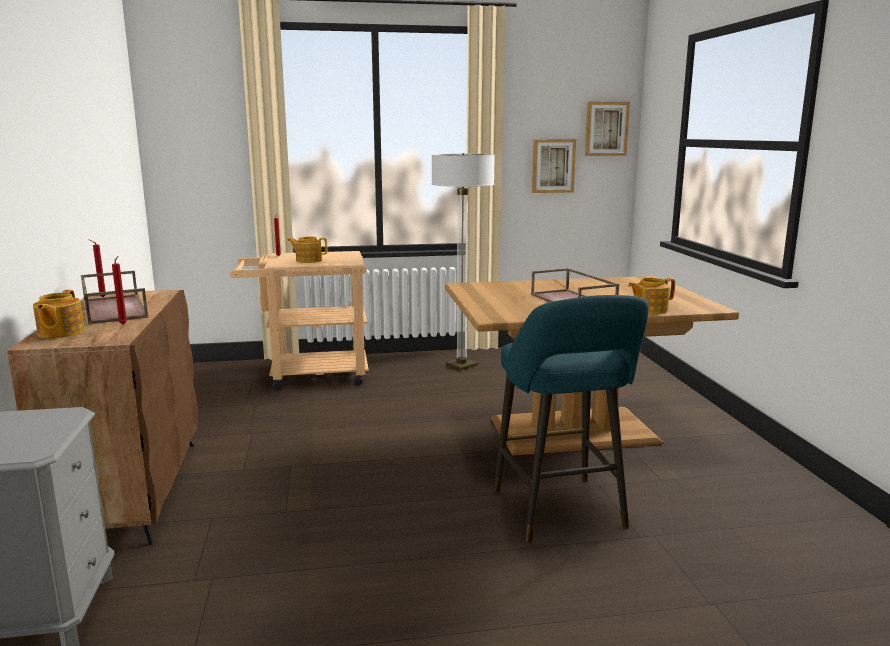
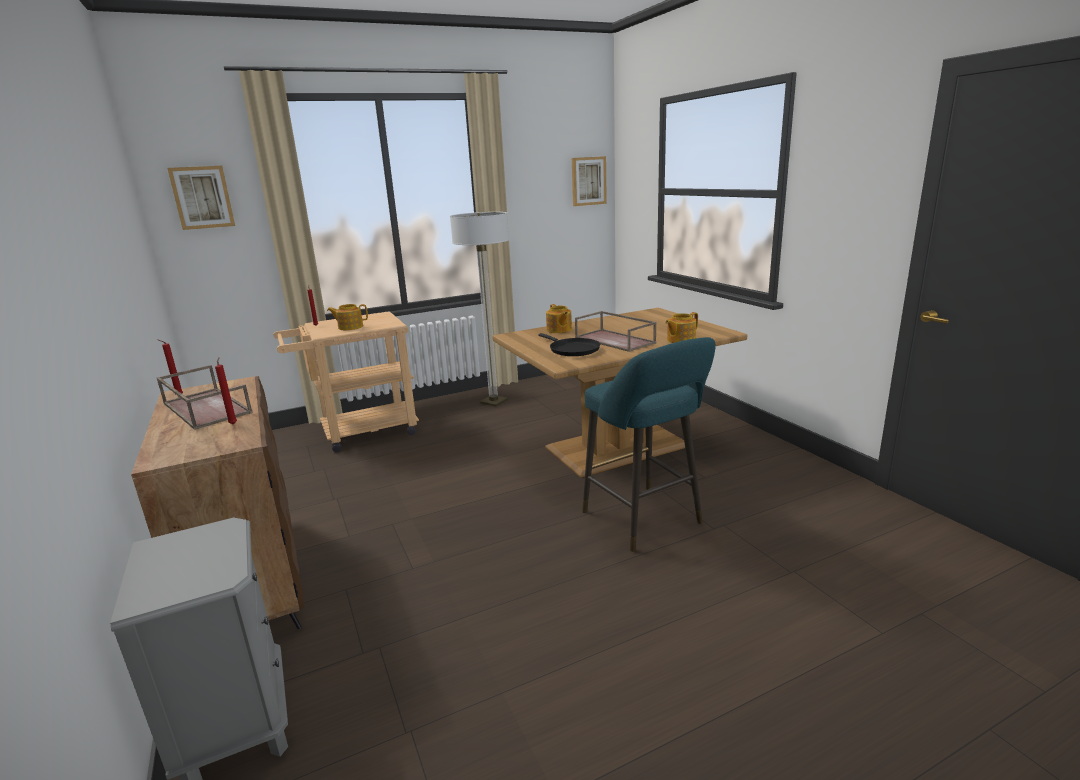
camera: 15 degrees left, 5 degrees up
teapot [33,290,85,338] -> teapot moved to [546,304,572,333]
picture [532,139,576,193] -> picture moved to [167,166,235,230]
none -> black frying pan [538,333,600,356]

